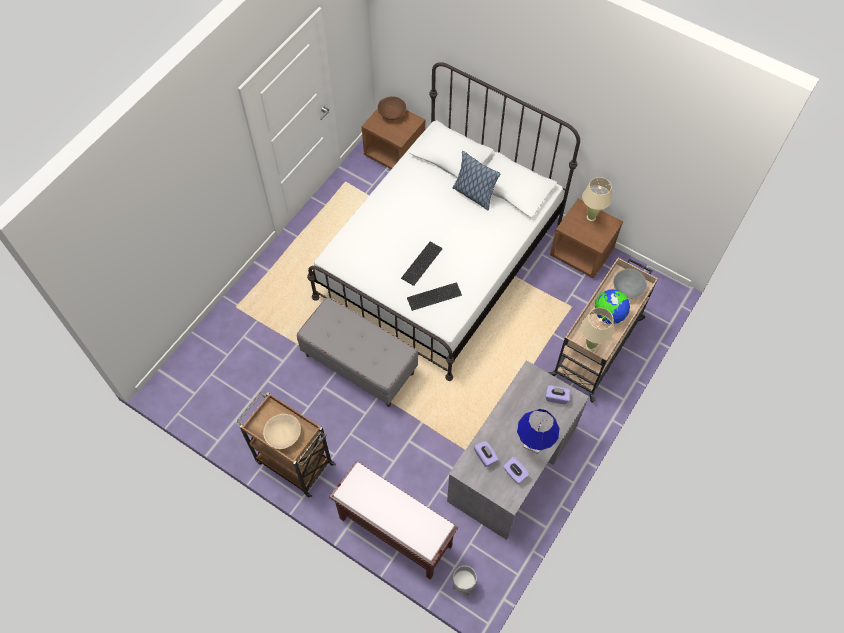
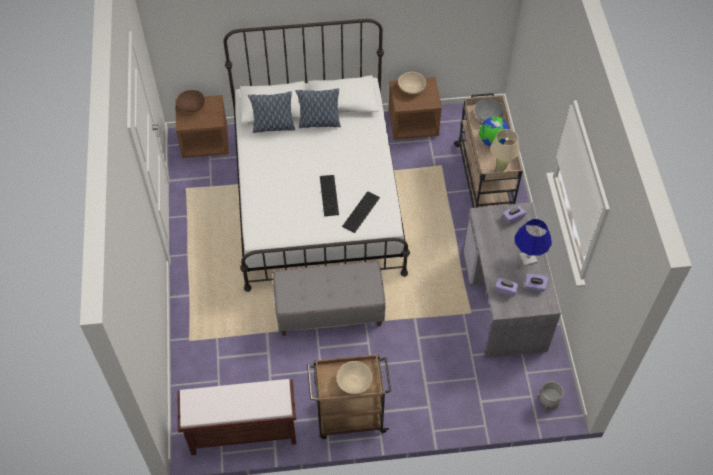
camera: 40 degrees left, 5 degrees down
brown bench [329,461,459,580] -> brown bench moved to [177,379,296,455]
beige table lamp [582,177,612,221] -> beige bowl [398,72,426,94]
none -> pillow [248,92,295,133]

